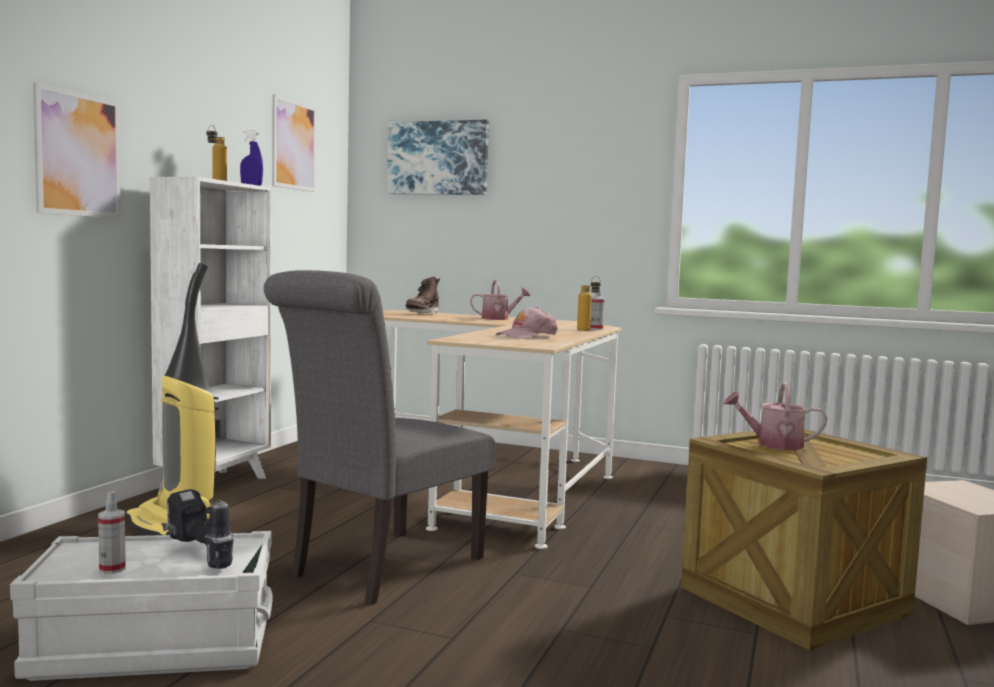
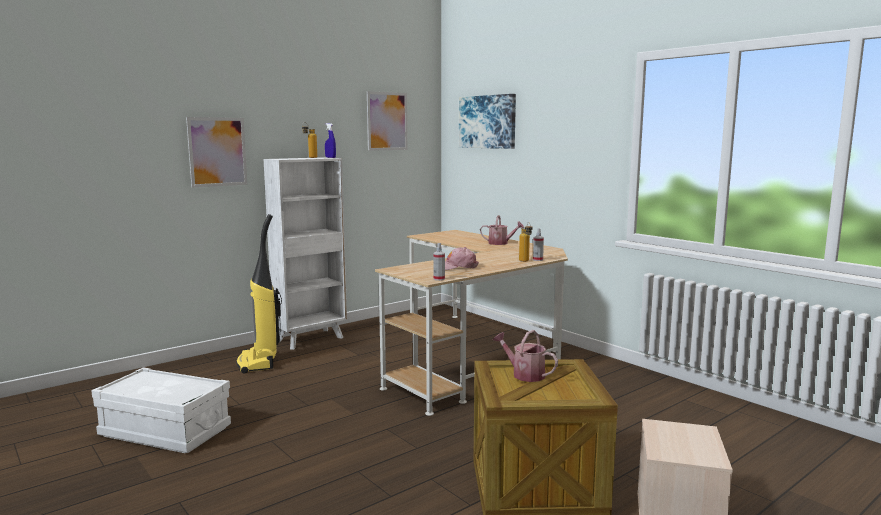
camera: 30 degrees right, 5 degrees up
spray bottle [98,491,126,574] -> spray bottle moved to [433,243,445,281]
power drill [161,489,234,569] -> none
grey chair [264,270,495,606] -> none
brown boot [406,277,440,313] -> none

